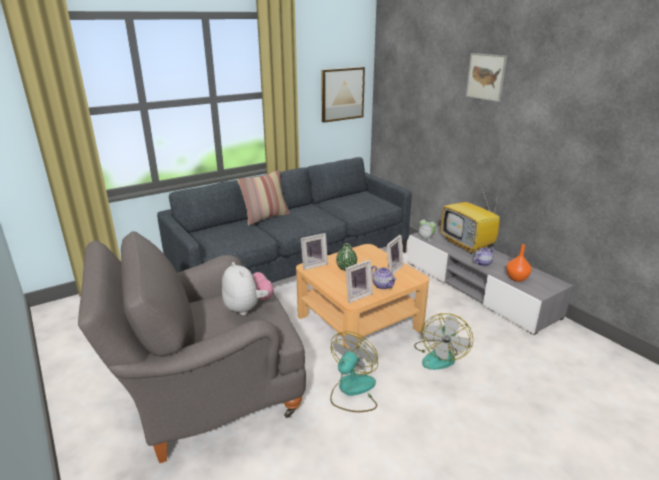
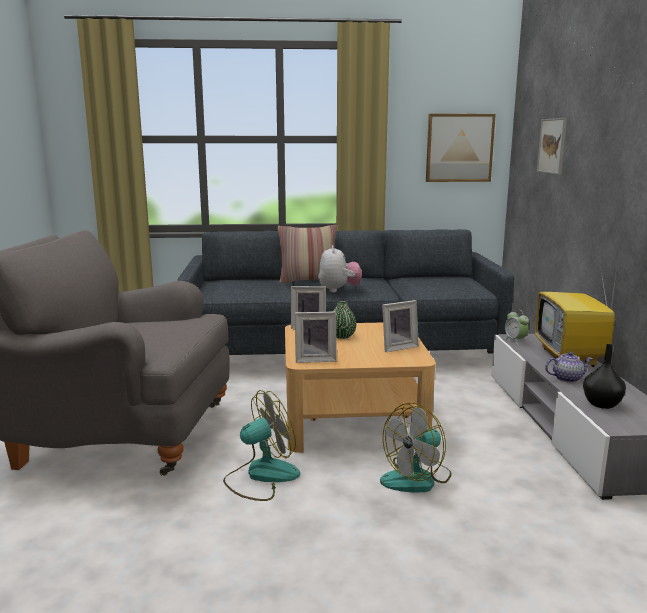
camera: 30 degrees right, 10 degrees down
plush toy [222,262,274,315] -> plush toy moved to [318,245,362,293]
teapot [371,266,397,289] -> none
picture [466,53,507,102] -> picture moved to [537,118,567,175]
orange vase [506,244,531,282] -> black vase [583,344,626,409]

